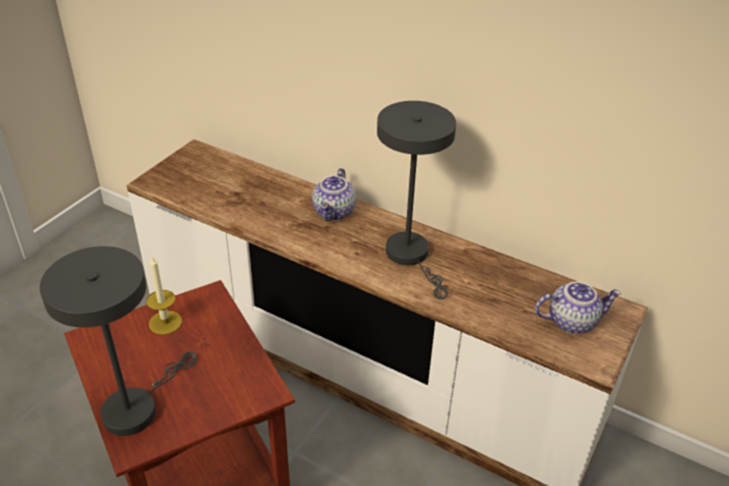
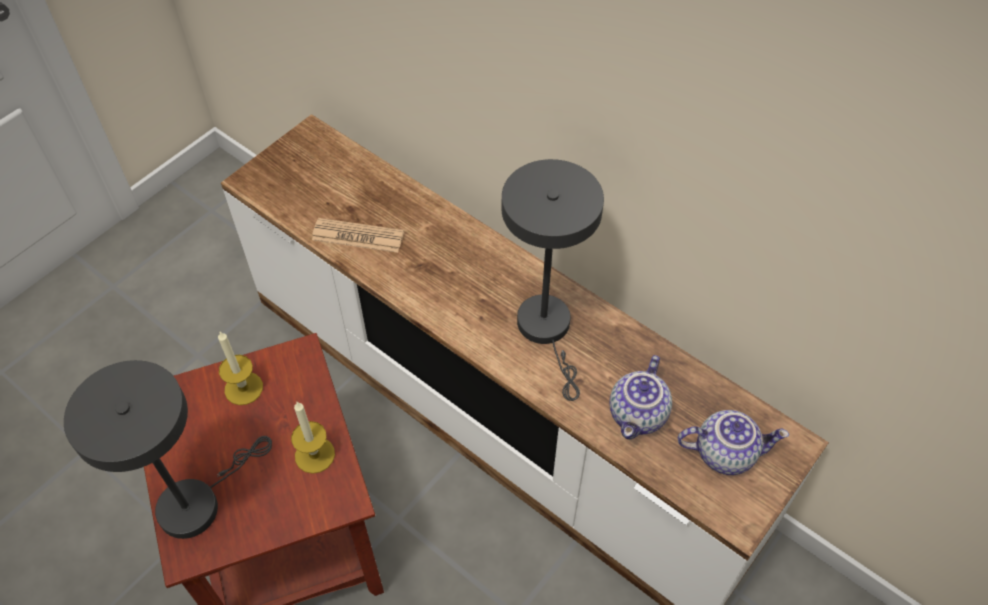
camera: 10 degrees right, 15 degrees up
teapot [312,168,356,221] -> teapot moved to [609,355,672,439]
none -> candle [291,402,335,474]
none -> newspaper [312,218,404,253]

